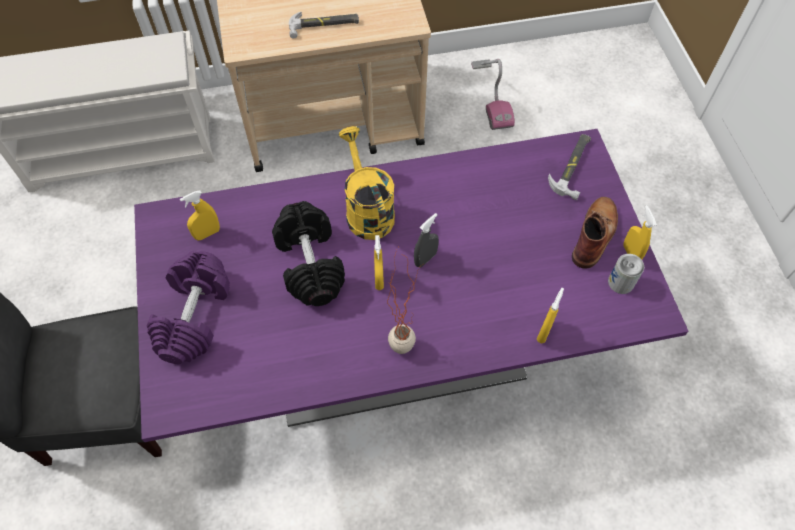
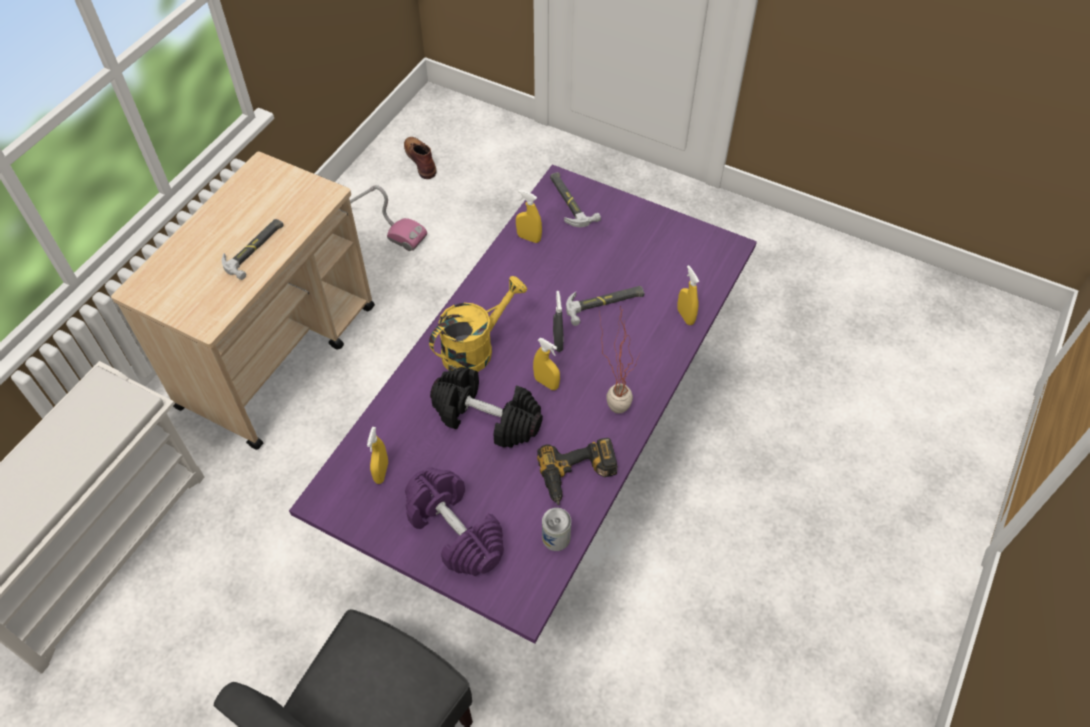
camera: 50 degrees left, 5 degrees down
yellow watering can [339,126,395,240] -> yellow watering can turned 120 degrees clockwise [429,276,527,372]
brown boot [572,197,618,268] -> brown boot moved to [404,137,437,179]
can [608,254,644,294] -> can moved to [542,508,571,551]
yellow spray bottle [623,205,657,260] -> yellow spray bottle moved to [516,190,542,243]
none -> power drill [537,438,617,505]
none -> hammer [566,286,644,326]

